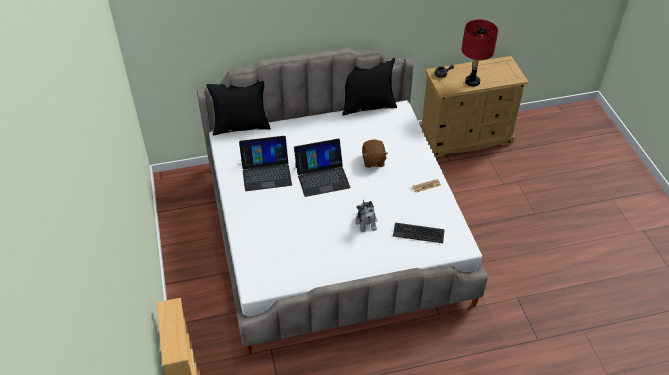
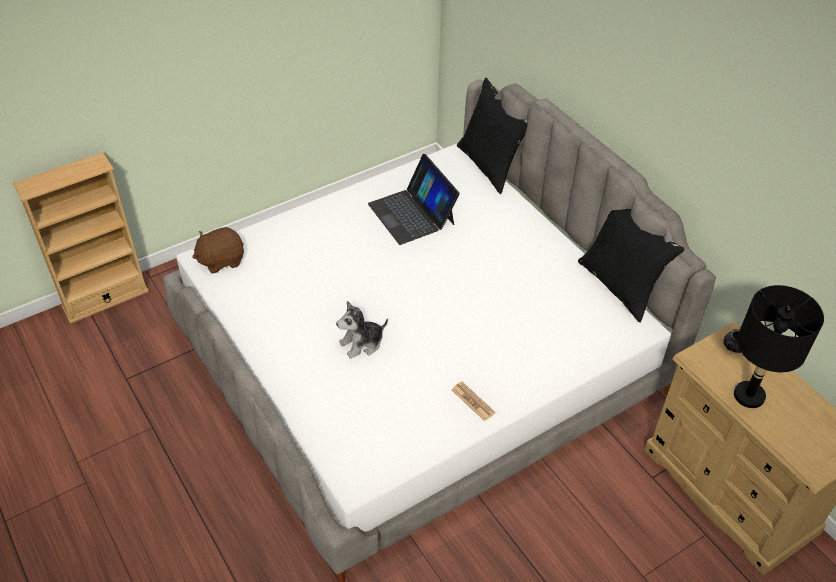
camera: 70 degrees right, 0 degrees up
laptop [294,139,351,197] -> none
brown plush toy [362,139,388,168] -> brown plush toy moved to [192,227,244,274]
keyboard [393,223,444,243] -> none
red table lamp [462,20,498,87] -> black table lamp [734,285,824,408]

